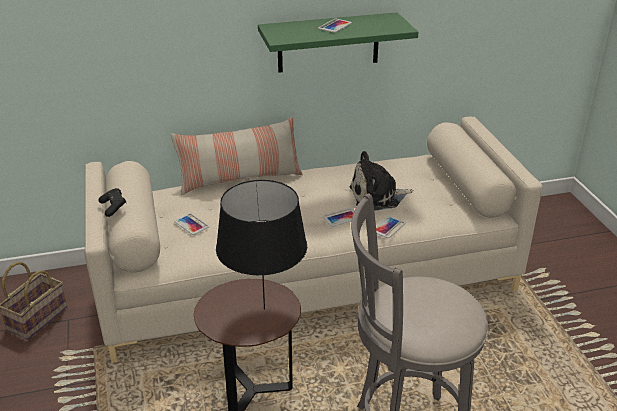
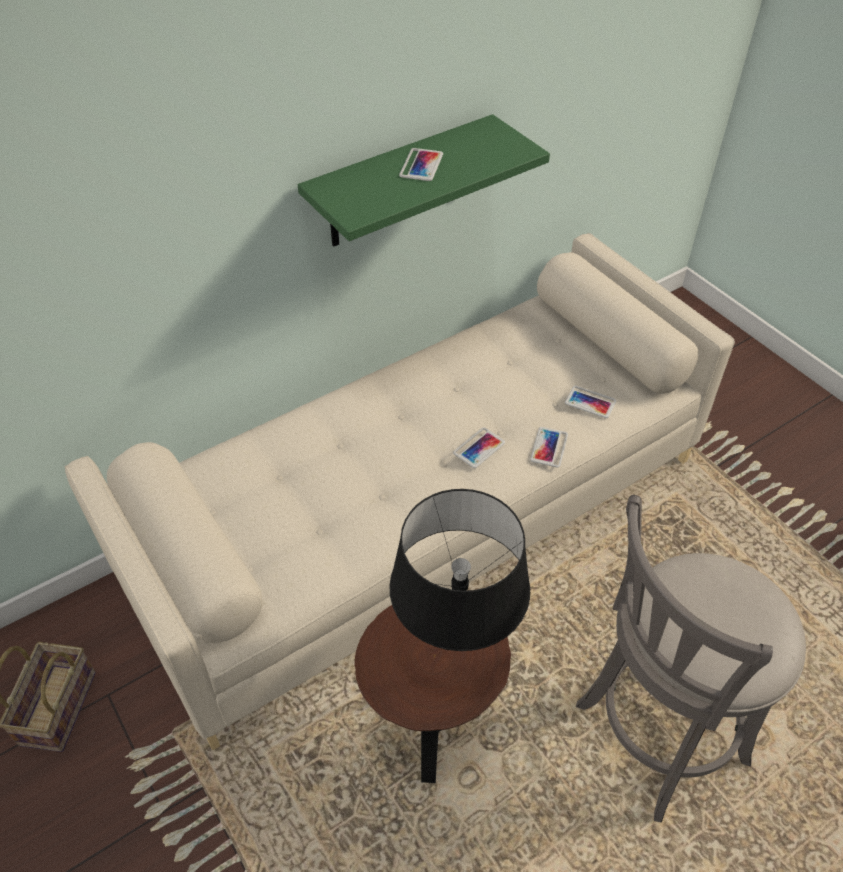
camera: 20 degrees left, 15 degrees up
black game controller [98,188,127,217] -> none
pillow [171,117,303,195] -> none
phone [174,213,209,235] -> phone moved to [565,386,616,418]
plush toy [349,151,413,211] -> none

